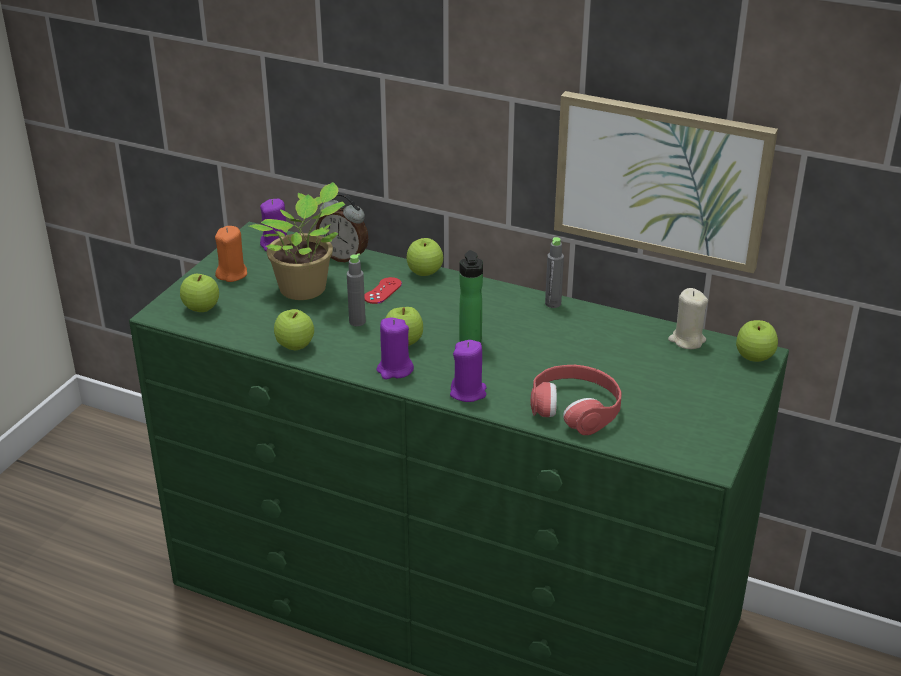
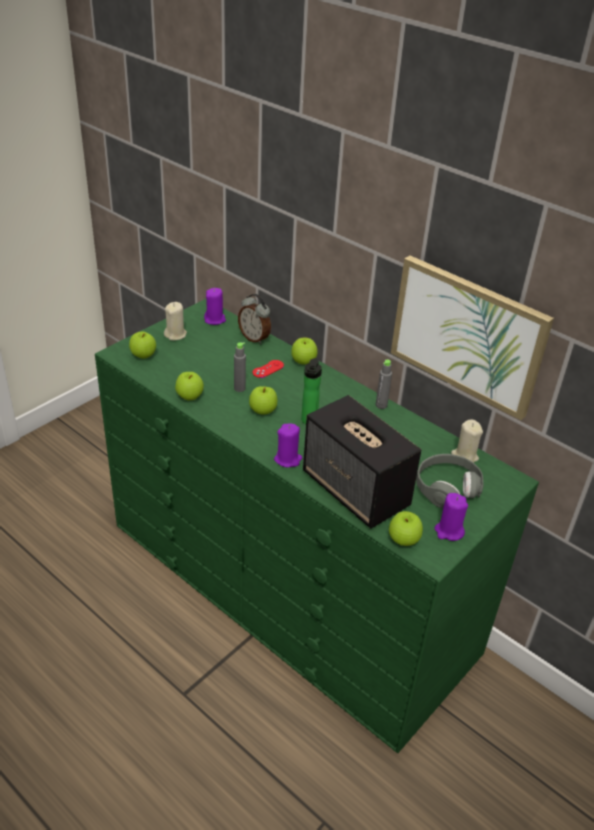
camera: 15 degrees right, 5 degrees up
orange candle [215,226,247,282] -> beige candle [164,302,187,341]
potted plant [249,182,346,300] -> none
purple candle [376,318,414,379] -> purple candle moved to [435,493,468,541]
red headphones [530,365,621,435] -> speaker [303,395,421,529]
apple [736,320,778,362] -> apple moved to [389,511,423,546]
none -> grey headphones [416,454,484,508]

